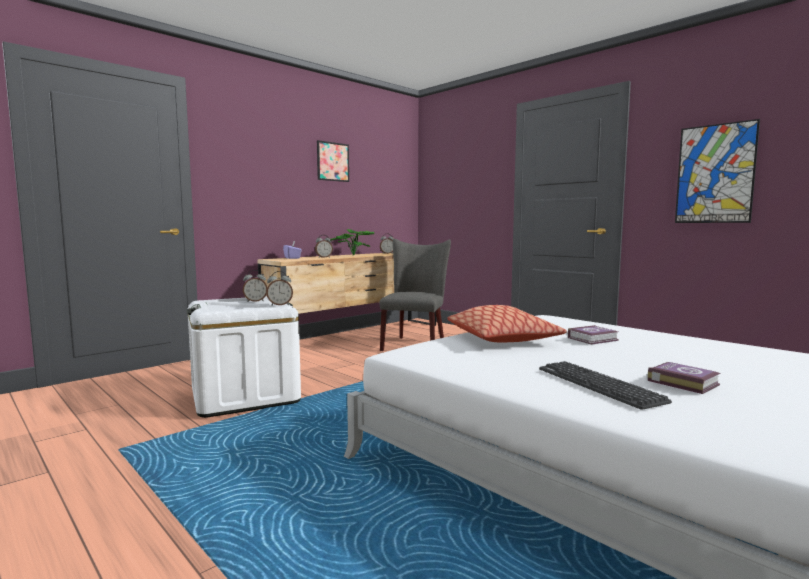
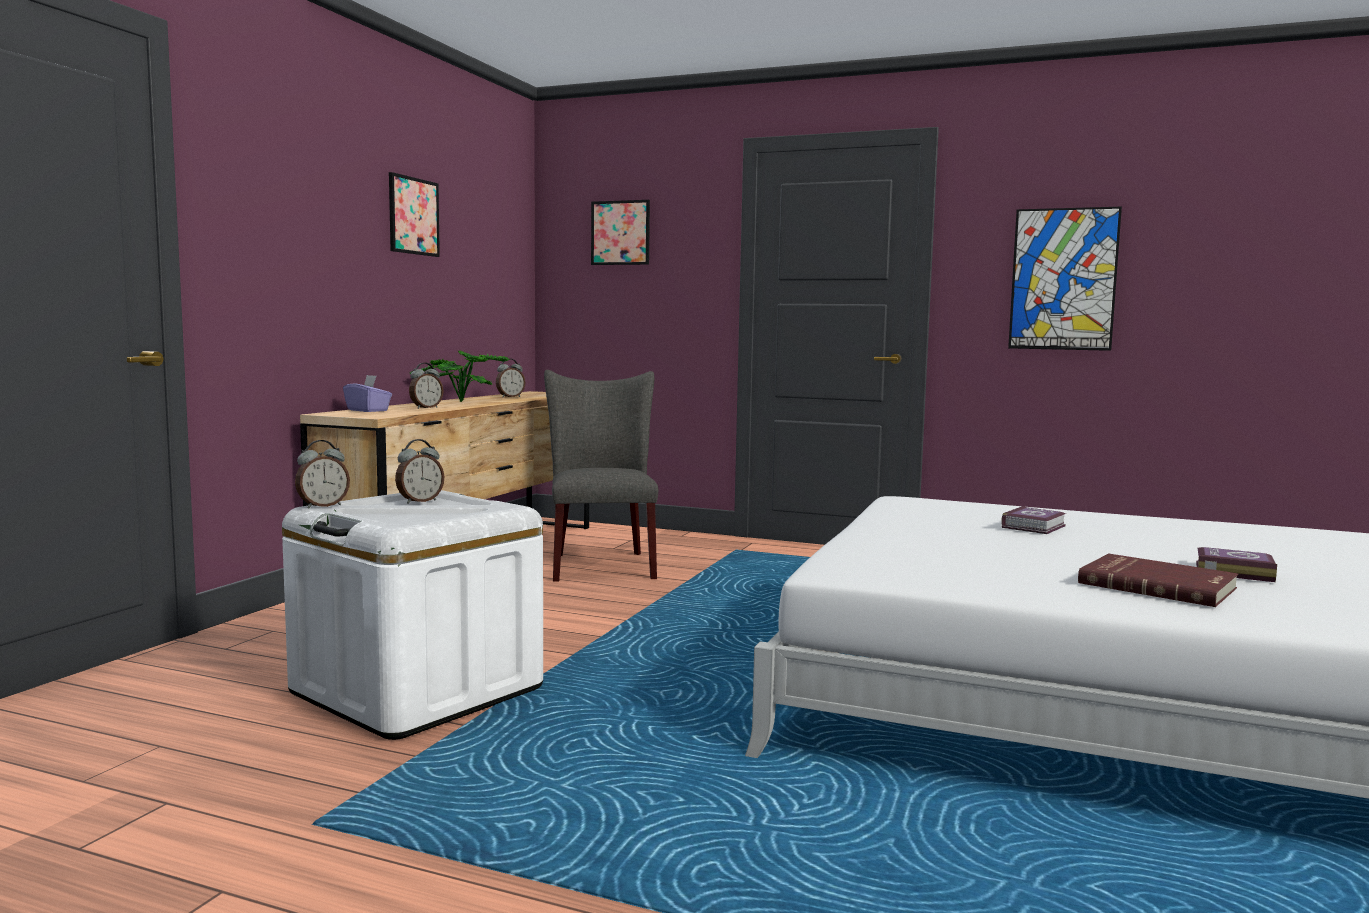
camera: 25 degrees left, 0 degrees up
alarm clock [266,271,293,306] -> alarm clock moved to [295,440,350,508]
pillow [447,305,567,342] -> none
keyboard [539,361,672,410] -> red book [1078,553,1238,607]
none -> picture [591,200,650,265]

